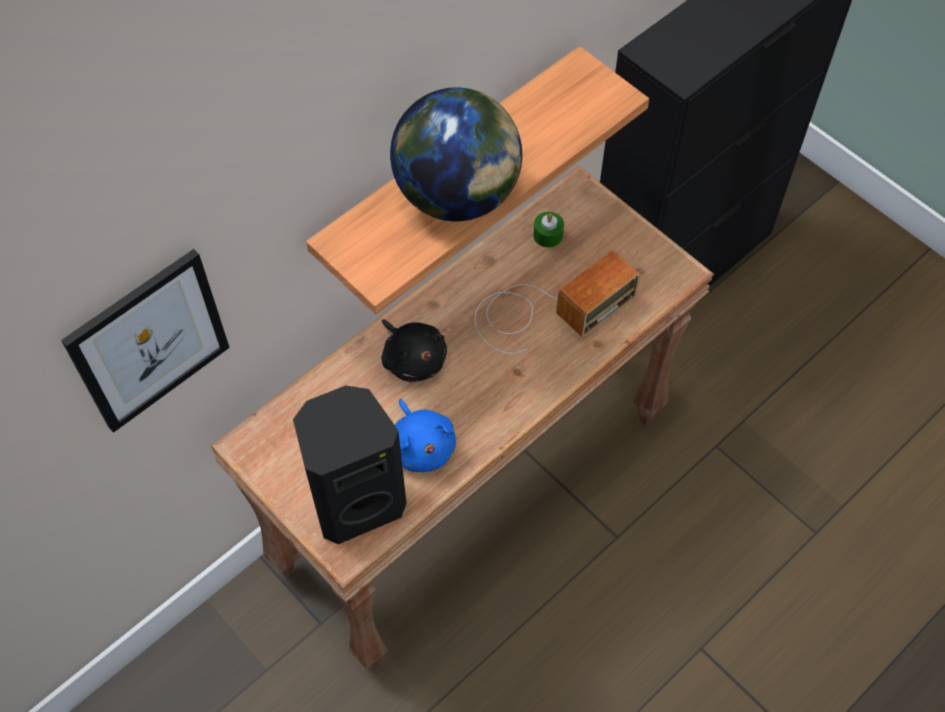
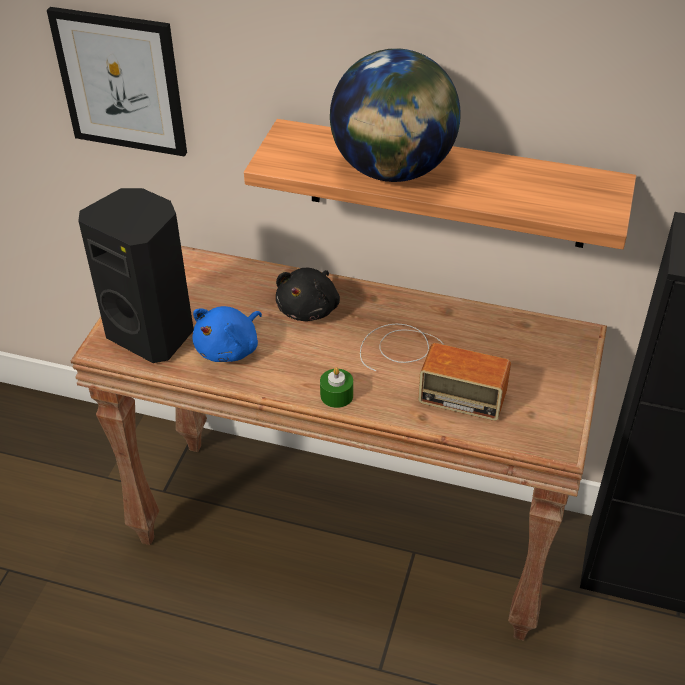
camera: 60 degrees right, 15 degrees down
green candle [533,212,564,248] -> green candle moved to [320,367,353,408]

